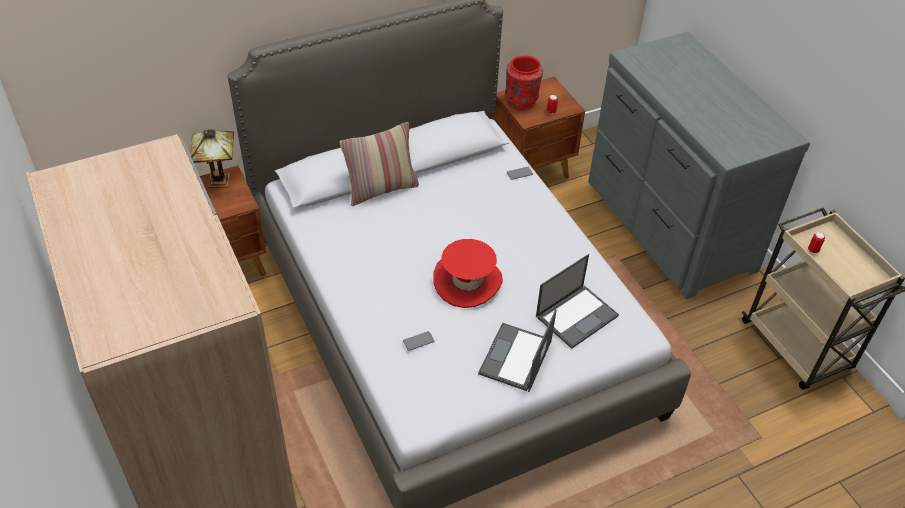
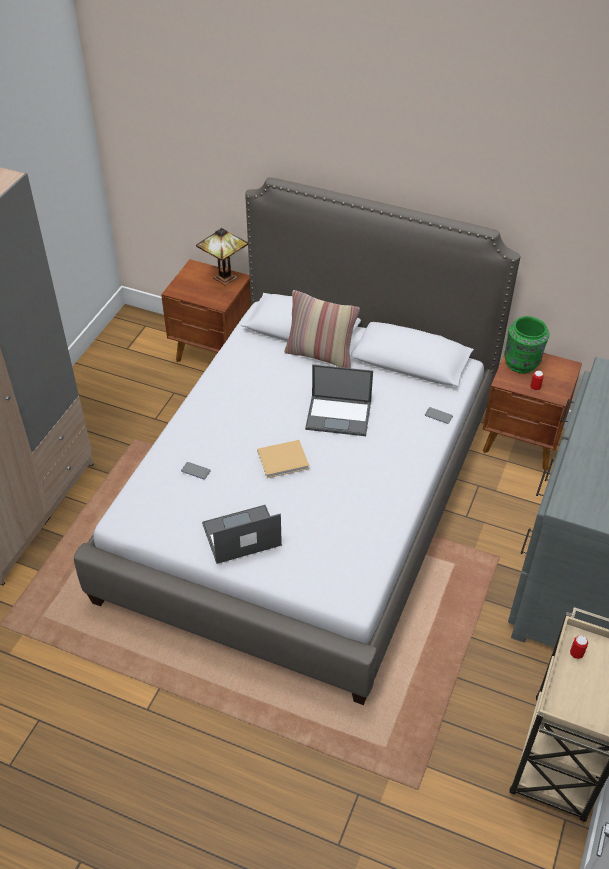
camera: 50 degrees right, 0 degrees up
red hat [433,239,503,308] -> beige book [257,440,309,478]
red vase [505,55,543,110] -> green vase [504,316,550,373]
laptop [536,254,619,349] -> laptop moved to [305,364,373,436]

